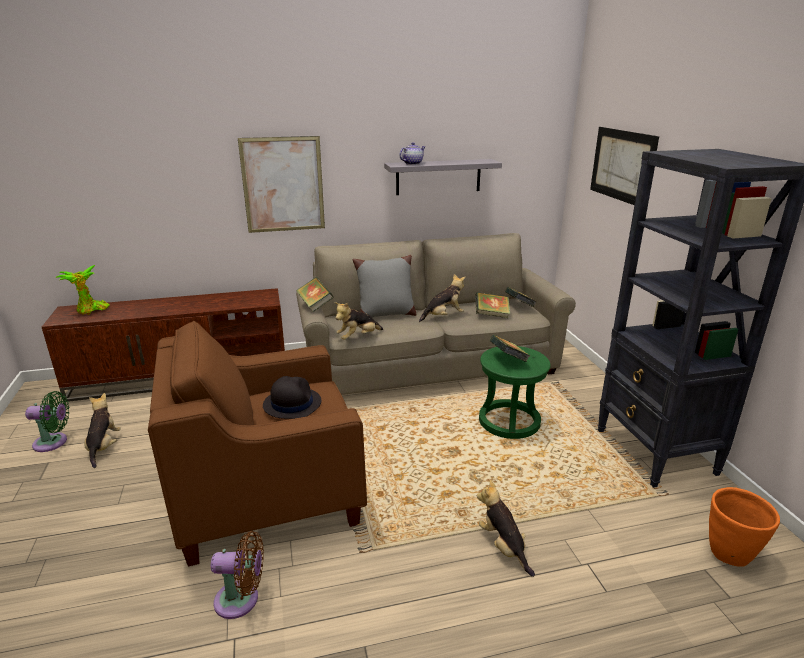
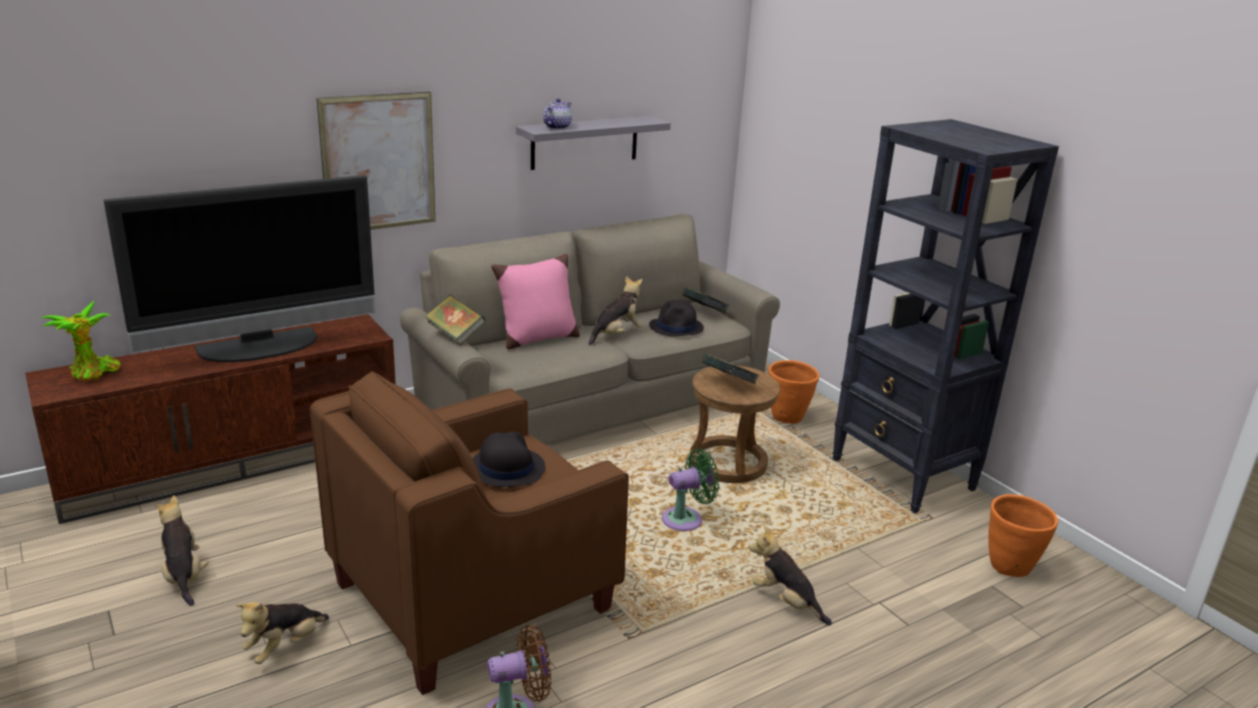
camera: 20 degrees left, 0 degrees up
green fan [25,391,70,452] -> green fan moved to [662,449,720,531]
plush toy [334,302,383,340] -> plush toy moved to [236,602,329,664]
grey pillow [353,255,417,318] -> pink pillow [491,254,580,349]
book [475,292,510,318] -> black hat [649,300,704,337]
green stool [479,346,551,439] -> brown stool [689,365,780,483]
picture [590,127,659,205] -> none
none -> television [103,175,375,362]
none -> orange planter [768,360,819,424]

